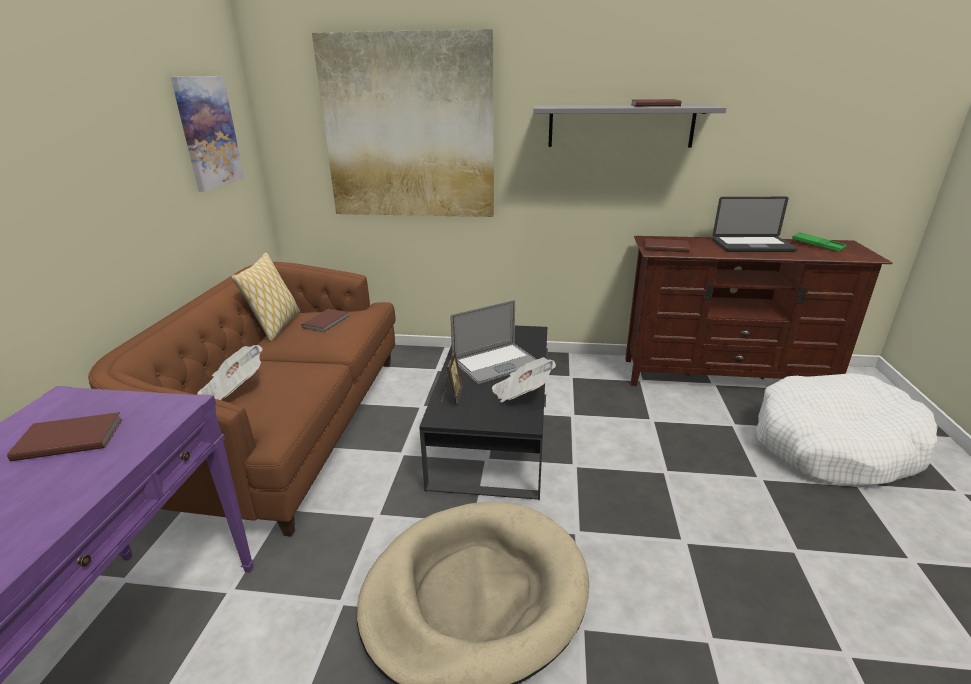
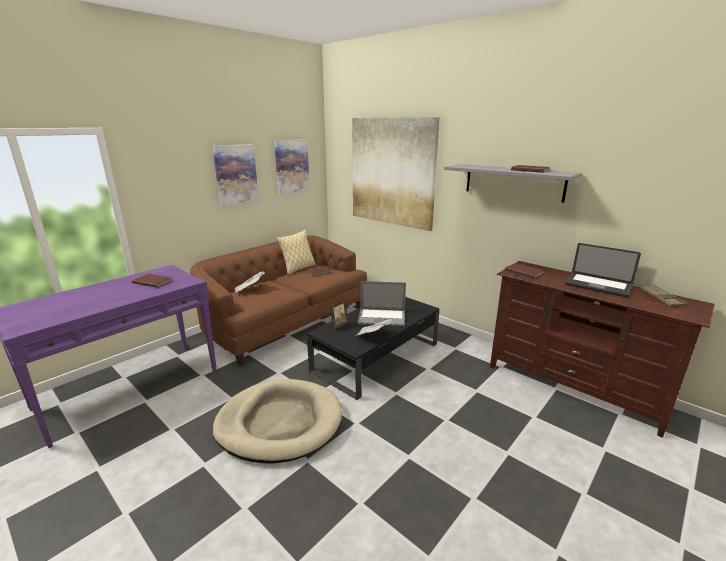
camera: 35 degrees right, 5 degrees down
white dog bed [756,373,938,487] -> none
green tray [792,232,847,252] -> brown tray [639,285,687,307]
none -> picture [212,144,259,207]

